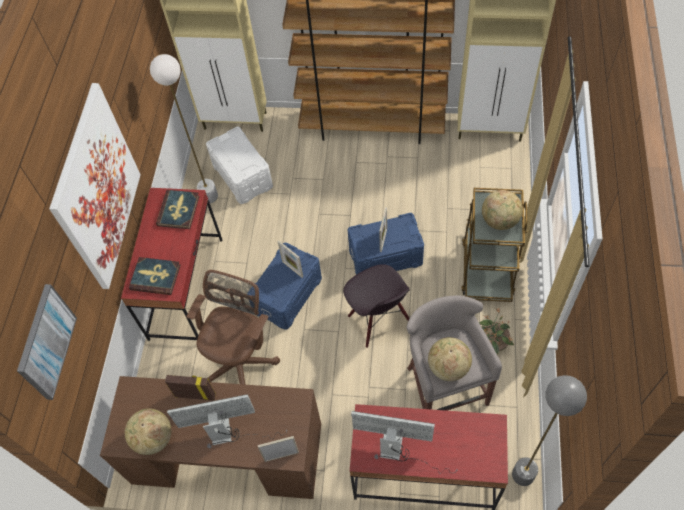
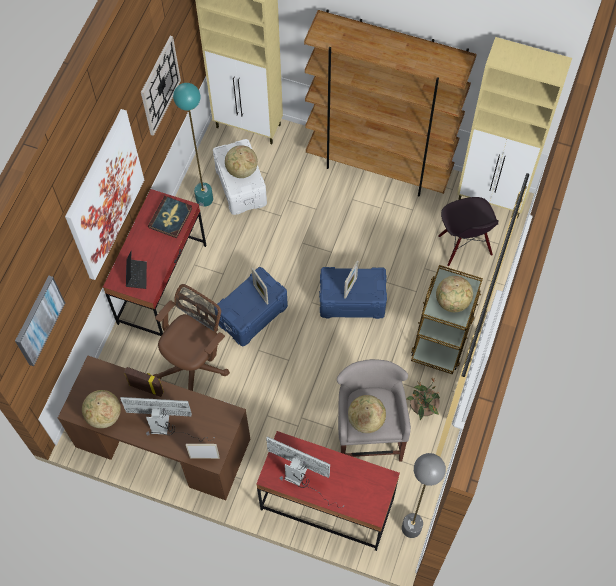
camera: 10 degrees right, 5 degrees up
book [129,257,180,295] -> laptop [126,251,147,289]
white floor lamp [150,54,218,204] -> turquoise floor lamp [173,83,213,207]
black chair [343,264,410,348] -> black chair moved to [438,197,499,266]
none -> wall clock [141,36,181,136]
none -> globe [225,145,258,178]

